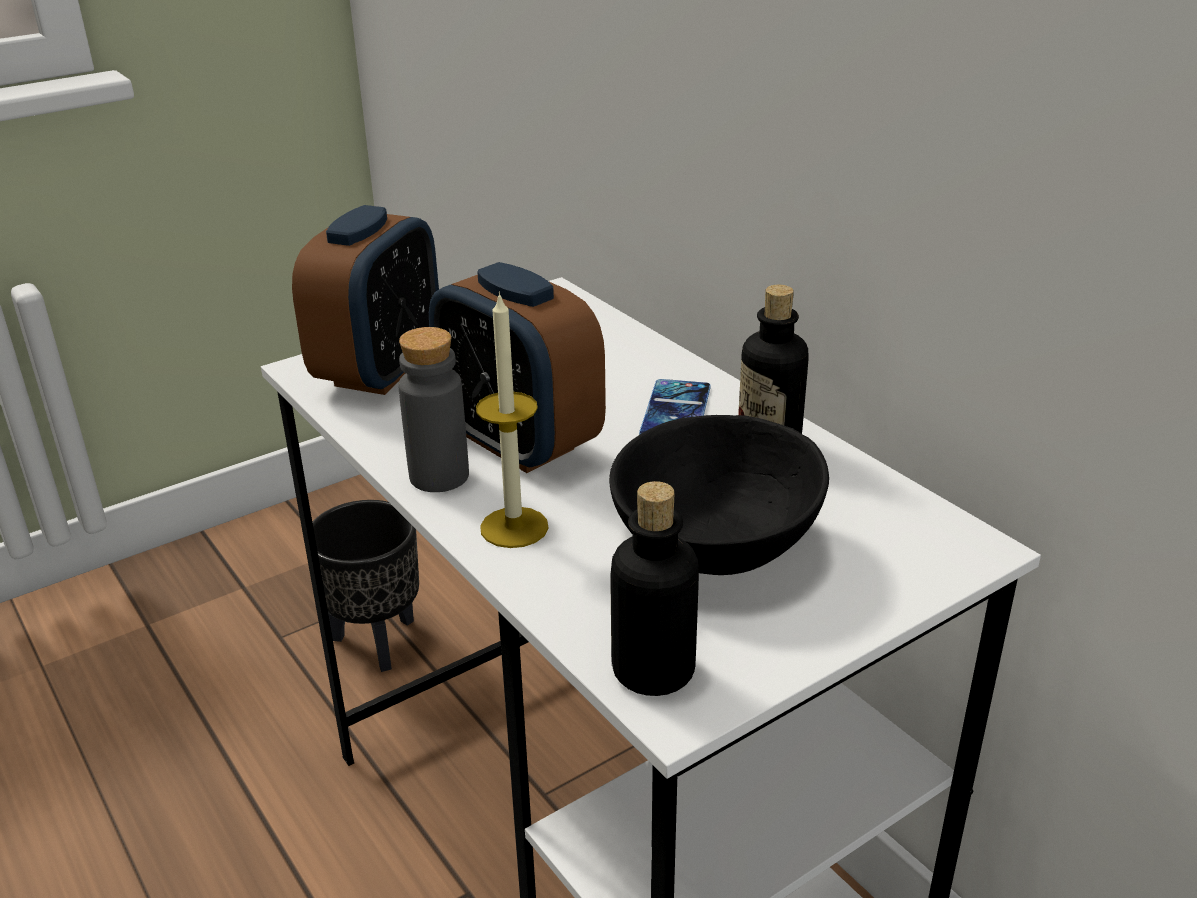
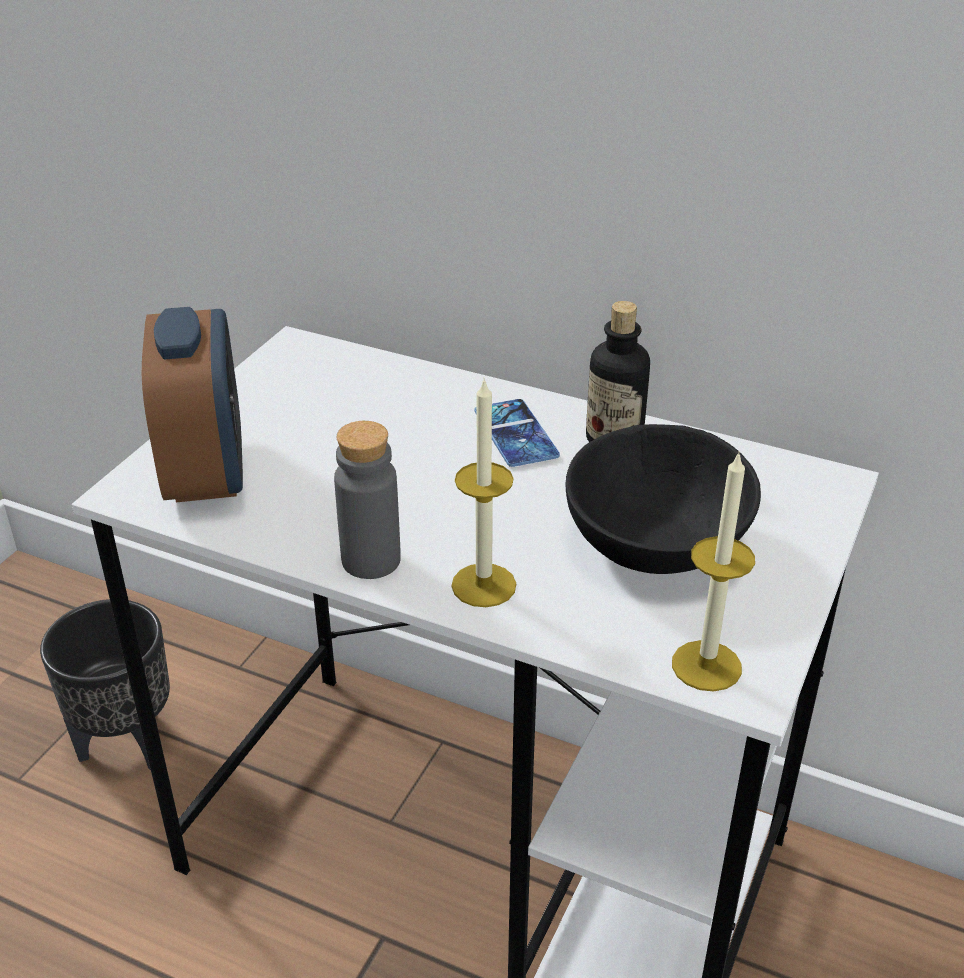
camera: 30 degrees left, 5 degrees up
alarm clock [429,262,606,473] -> none
bottle [610,481,699,696] -> candle [672,451,755,692]

